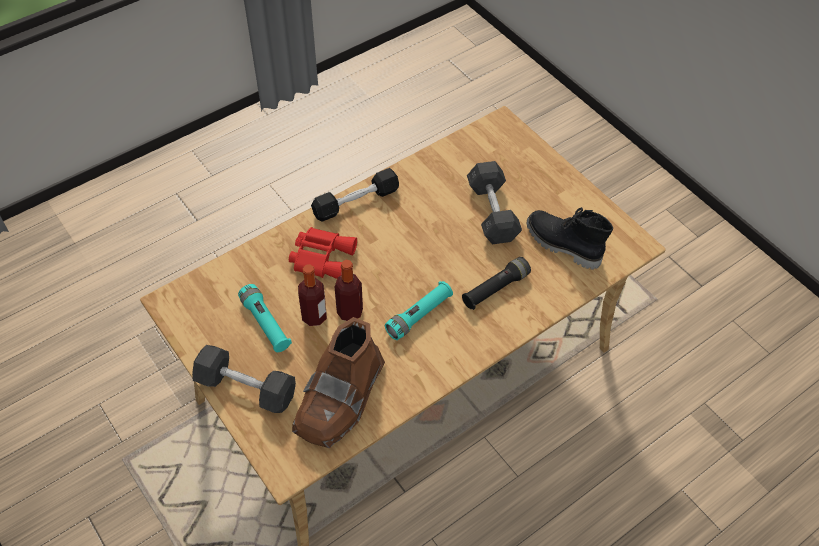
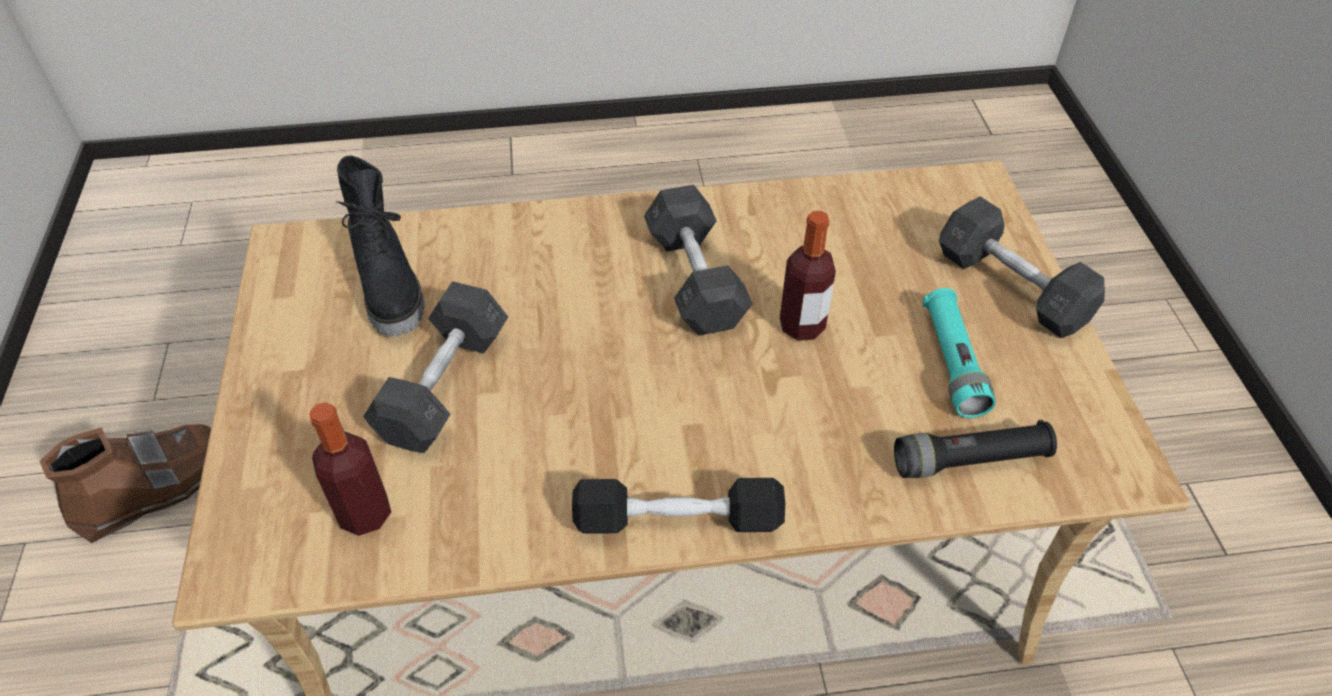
camera: 150 degrees left, 5 degrees down
red binoculars [289,227,357,279] -> none
brown boot [292,317,385,448] -> brown boot moved to [40,424,211,543]
bottle [298,264,327,326] -> bottle moved to [310,402,391,536]
turquoise flashlight [385,281,453,340] -> grey dumbbell [644,185,753,336]
black flashlight [462,257,531,310] -> black flashlight moved to [894,420,1057,478]

